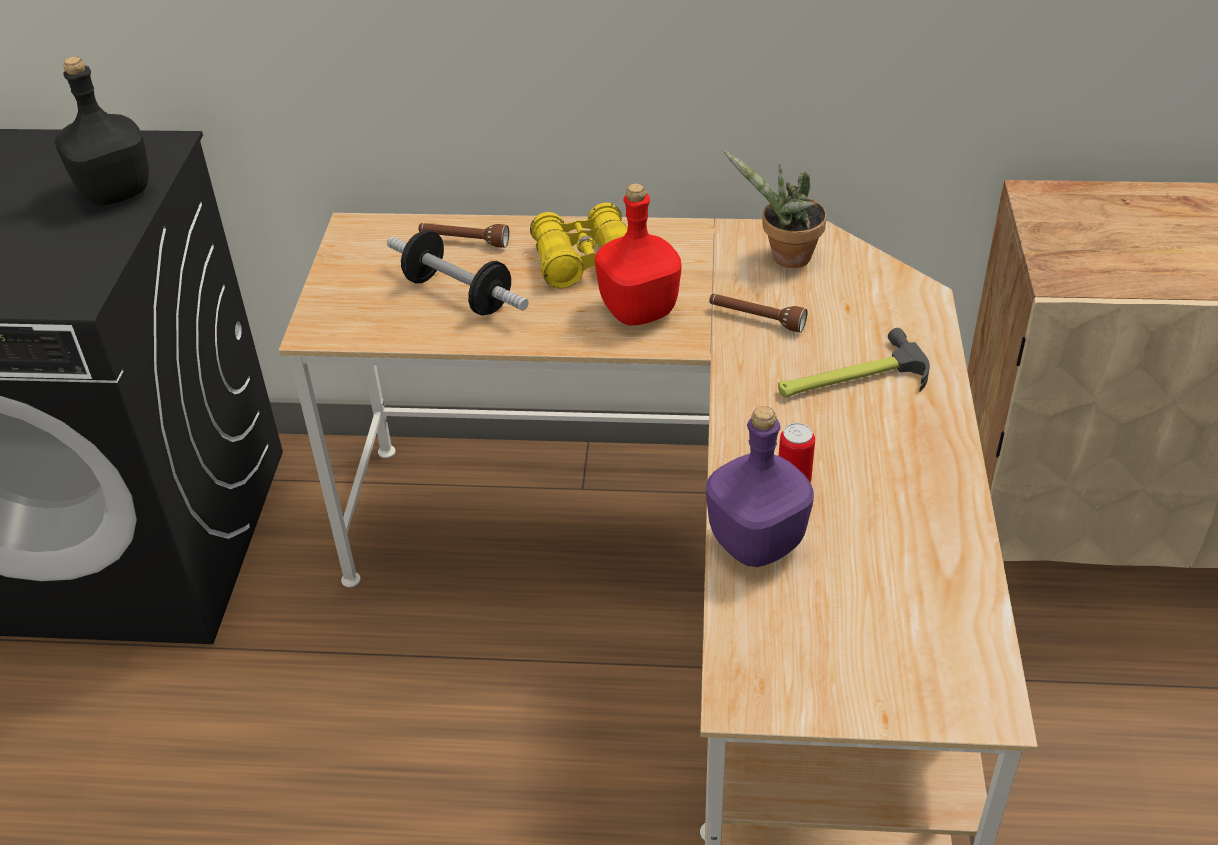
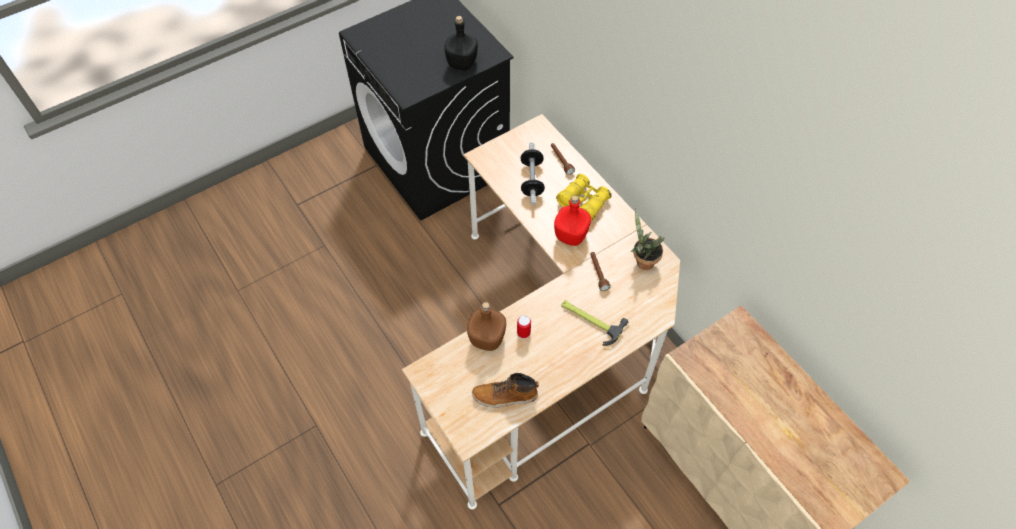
camera: 50 degrees right, 15 degrees up
purple bottle [706,406,814,567] -> brown bottle [467,302,506,351]
none -> boot [472,373,539,408]

